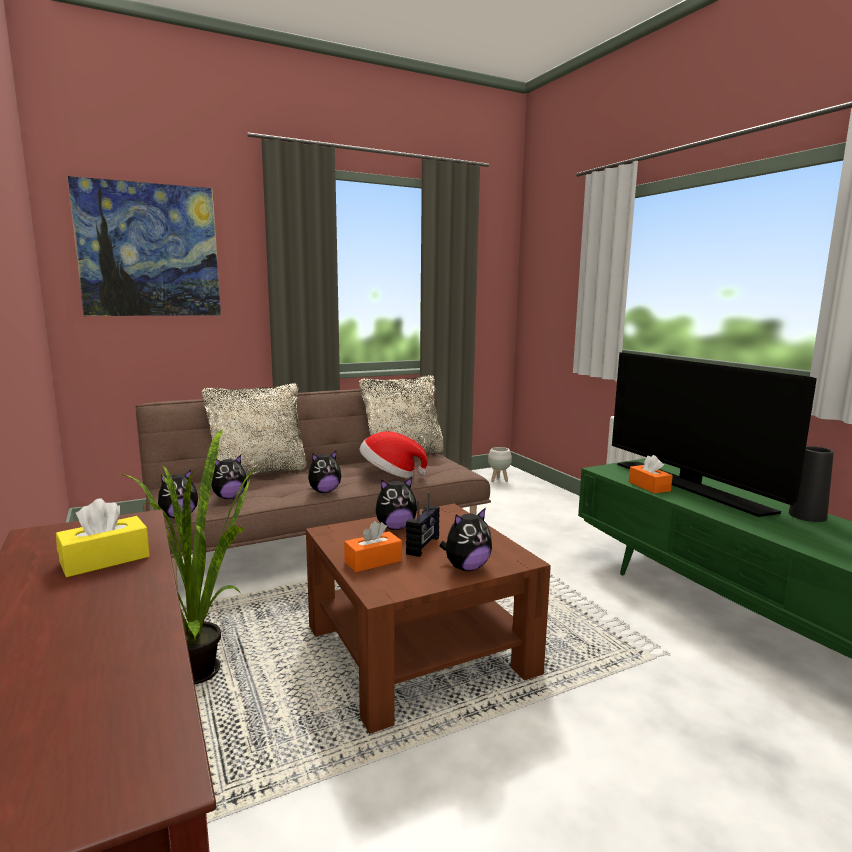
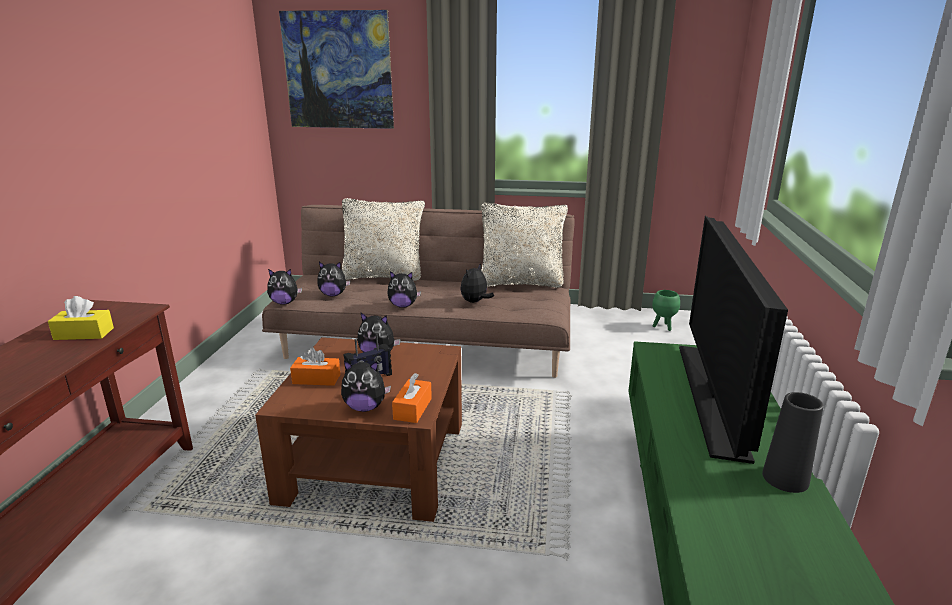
camera: 35 degrees right, 10 degrees up
potted plant [119,429,257,684] -> none
hat [360,431,428,478] -> plush toy [460,264,494,303]
white planter [488,447,512,482] -> green planter [652,290,680,331]
orange tissue box [629,455,673,494] -> orange tissue box moved to [392,373,432,423]

